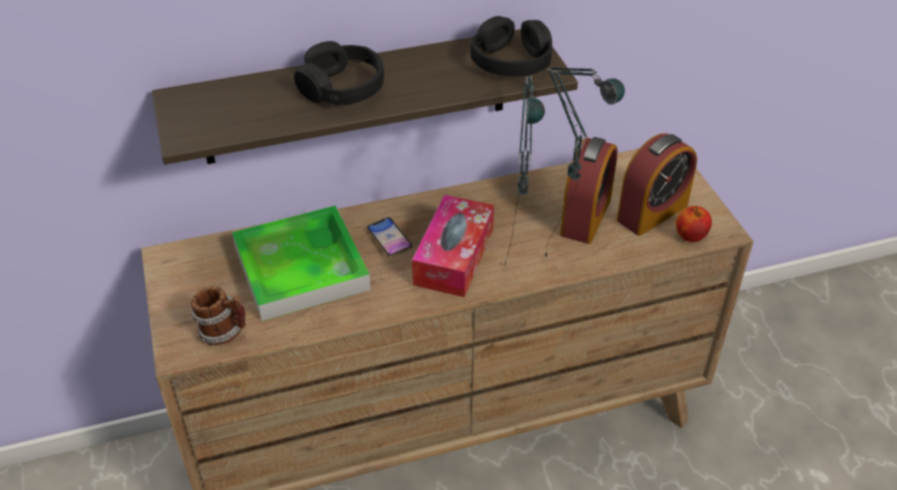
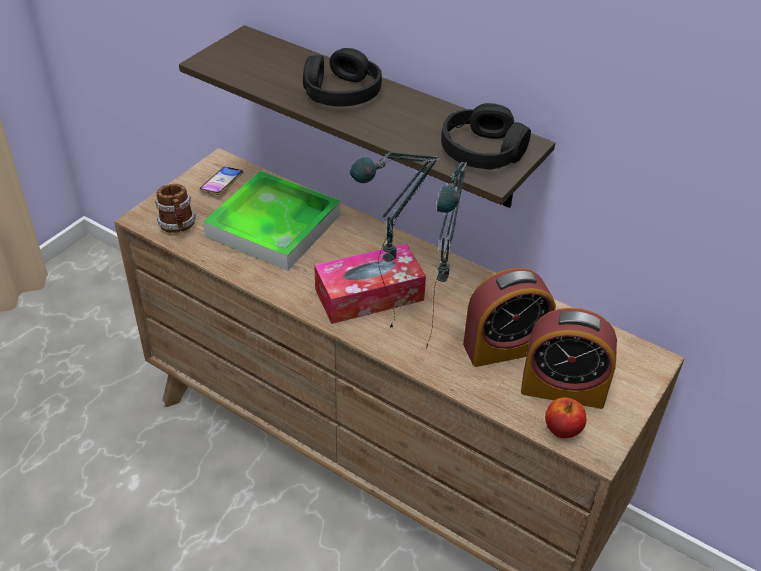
camera: 50 degrees right, 0 degrees up
phone [367,217,413,258] -> phone moved to [199,167,243,195]

